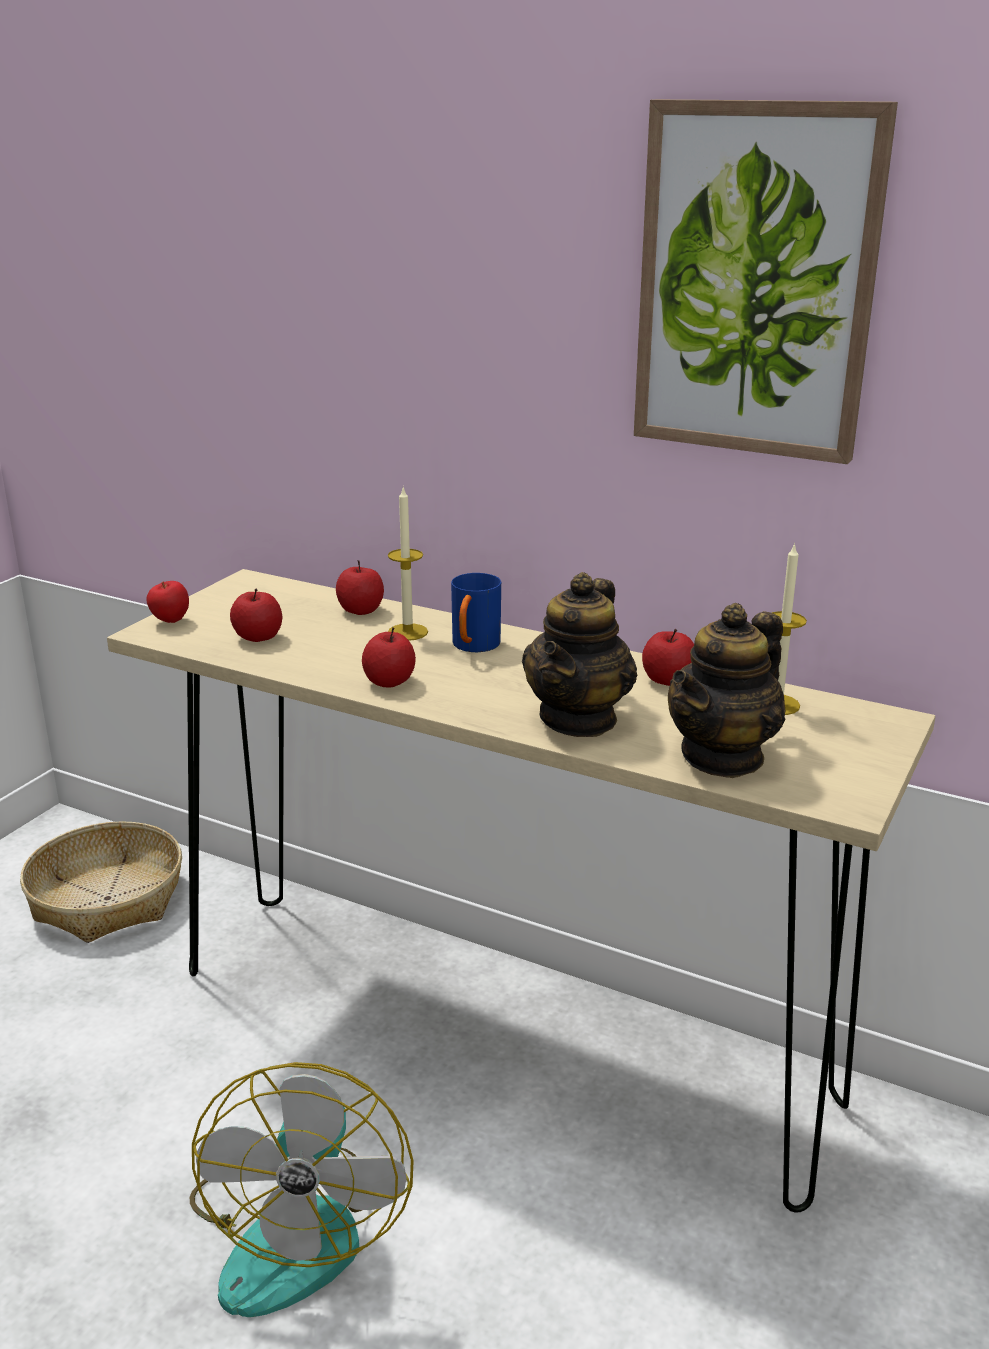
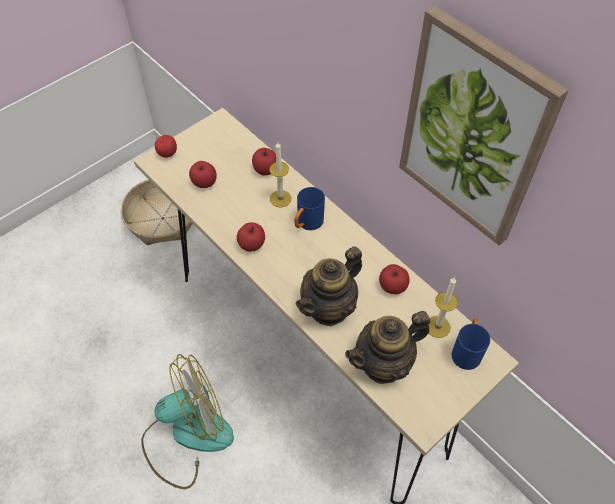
camera: 20 degrees right, 30 degrees up
fan [189,1062,414,1317] -> fan turned 135 degrees counterclockwise [141,354,234,489]
none -> blue mug [452,318,490,370]

